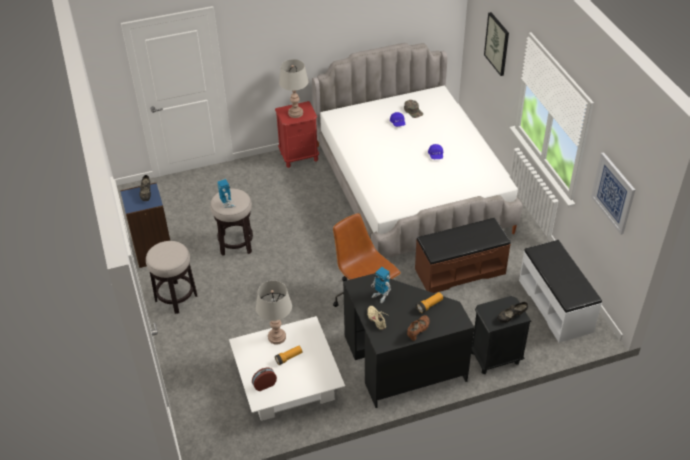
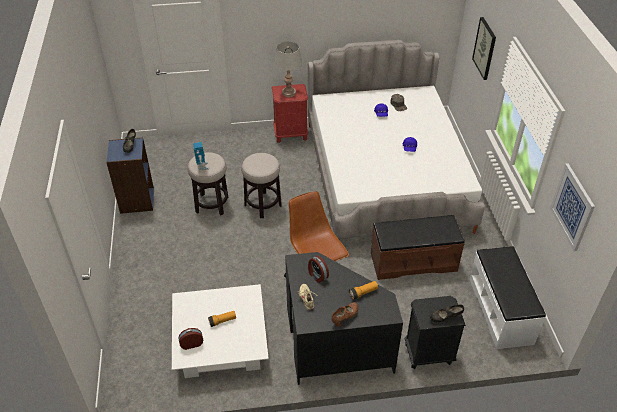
camera: 10 degrees right, 0 degrees up
stool [146,241,197,314] -> stool moved to [241,153,282,218]
grey table lamp [256,281,292,345] -> none
toy robot [371,267,391,303] -> alarm clock [308,256,329,283]

